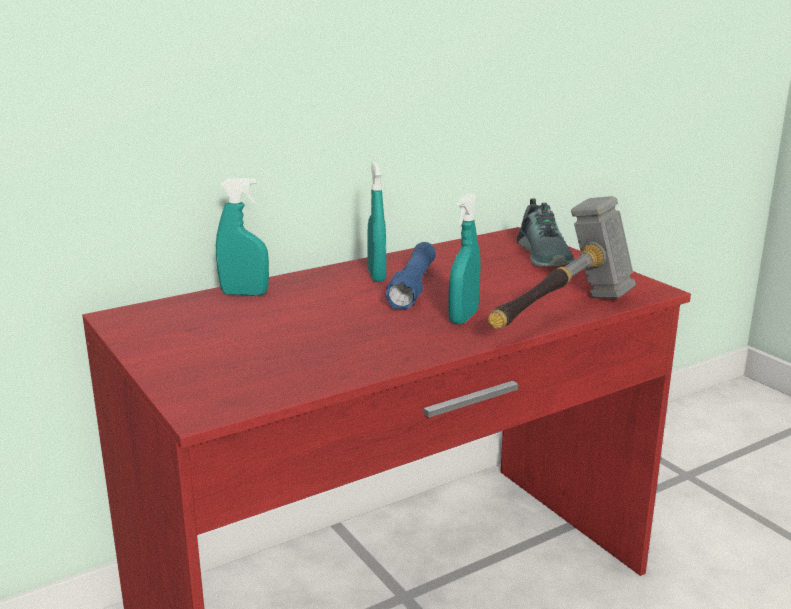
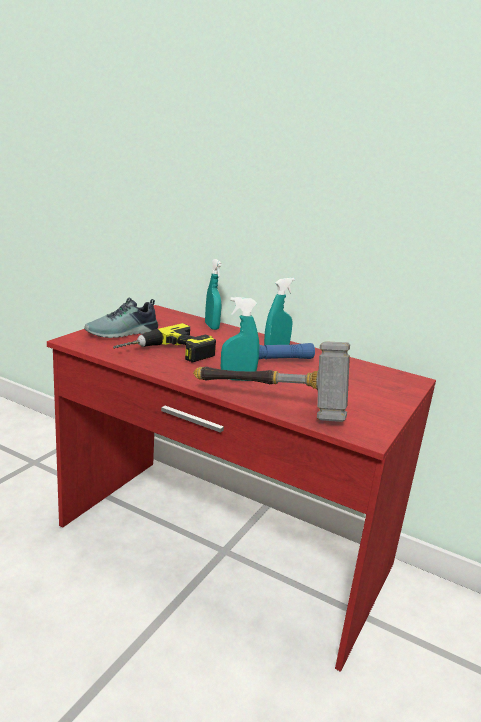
camera: 60 degrees right, 0 degrees up
shoe [517,199,574,267] -> shoe moved to [84,298,158,338]
none -> power drill [113,323,216,362]

